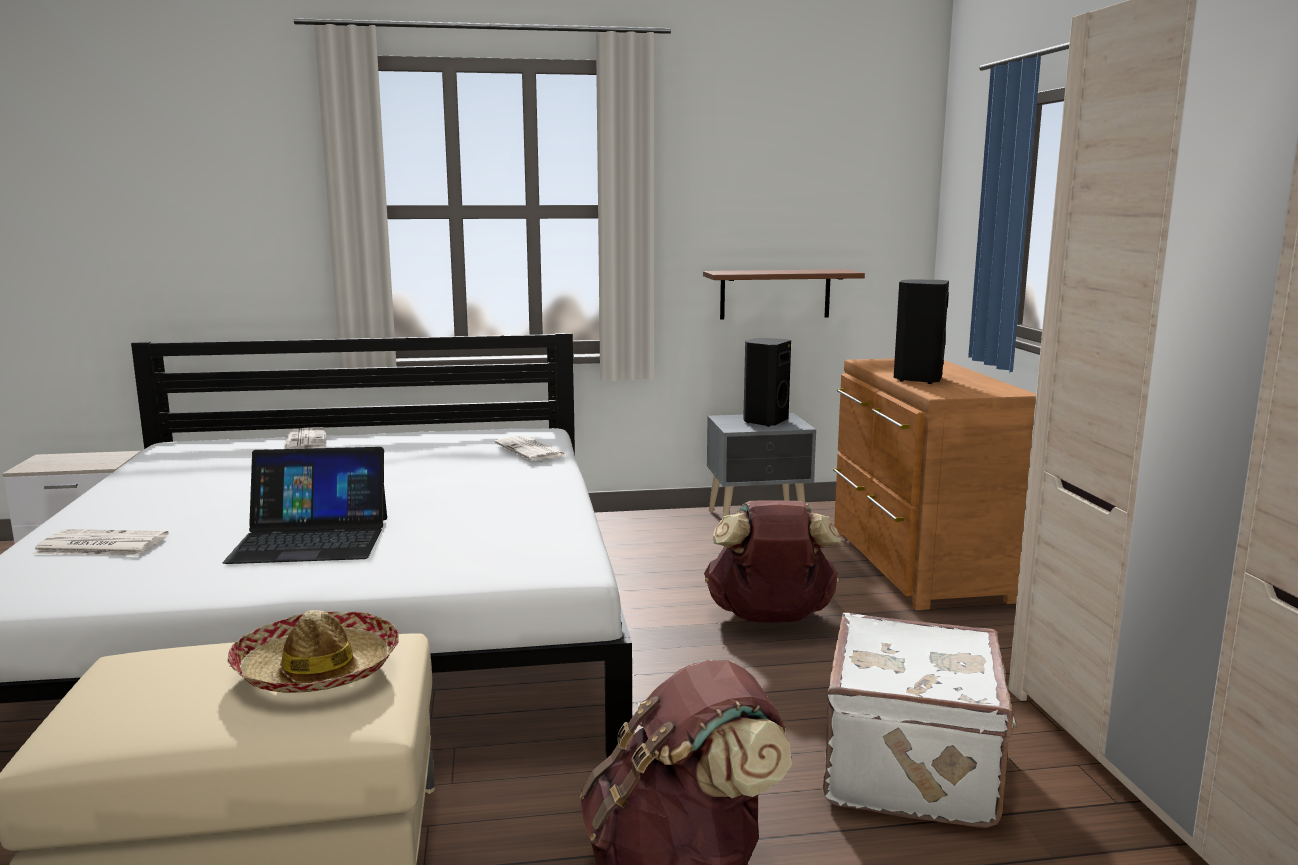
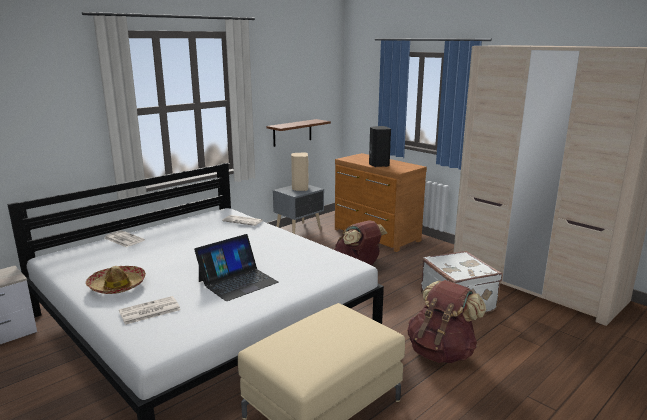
camera: 35 degrees left, 5 degrees up
hat [227,610,399,693] -> hat moved to [86,266,146,294]
black speaker [743,338,791,427] -> beige speaker [291,152,309,191]

